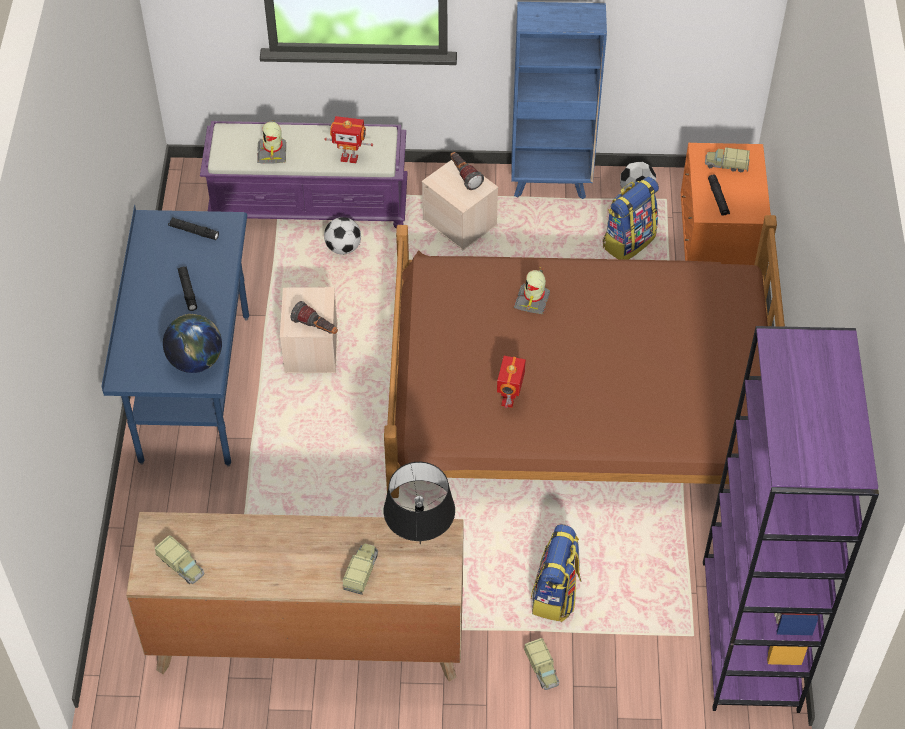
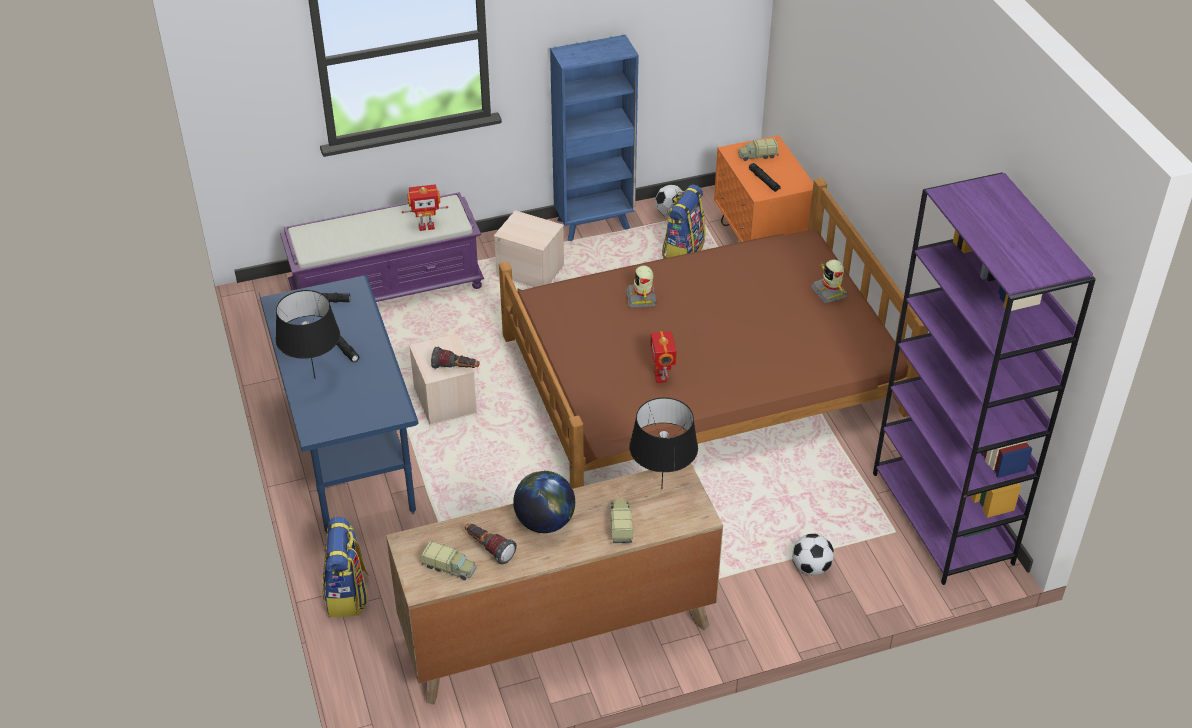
camera: 20 degrees left, 10 degrees down
globe [163,314,222,373] -> globe moved to [513,471,575,533]
toy robot [257,120,286,164] -> toy robot moved to [811,260,848,303]
football [324,217,361,255] -> football moved to [792,534,834,576]
flashlight [450,152,484,190] -> flashlight moved to [465,523,517,564]
toy truck [524,638,560,690] -> none
backpack [531,524,582,622] -> backpack moved to [322,517,368,617]
none -> black table lamp [276,290,340,378]

